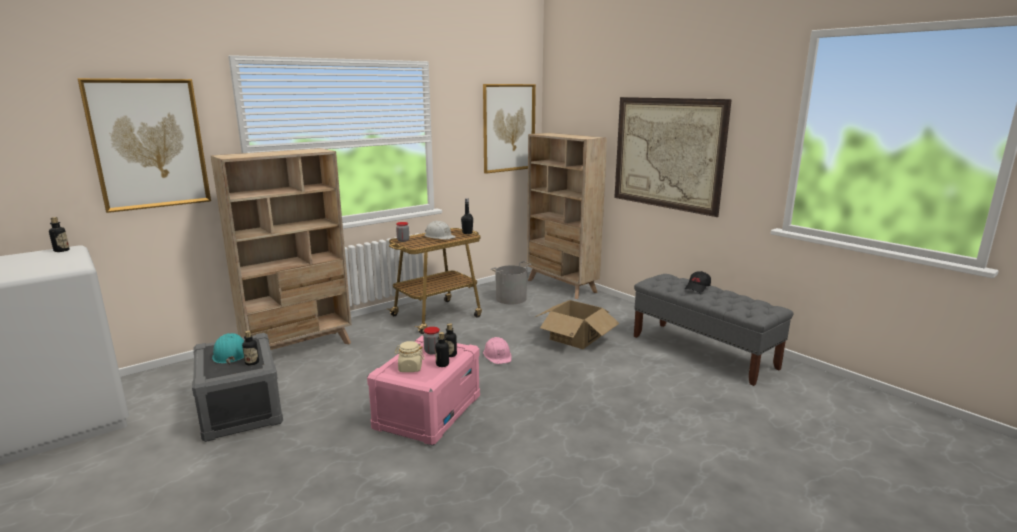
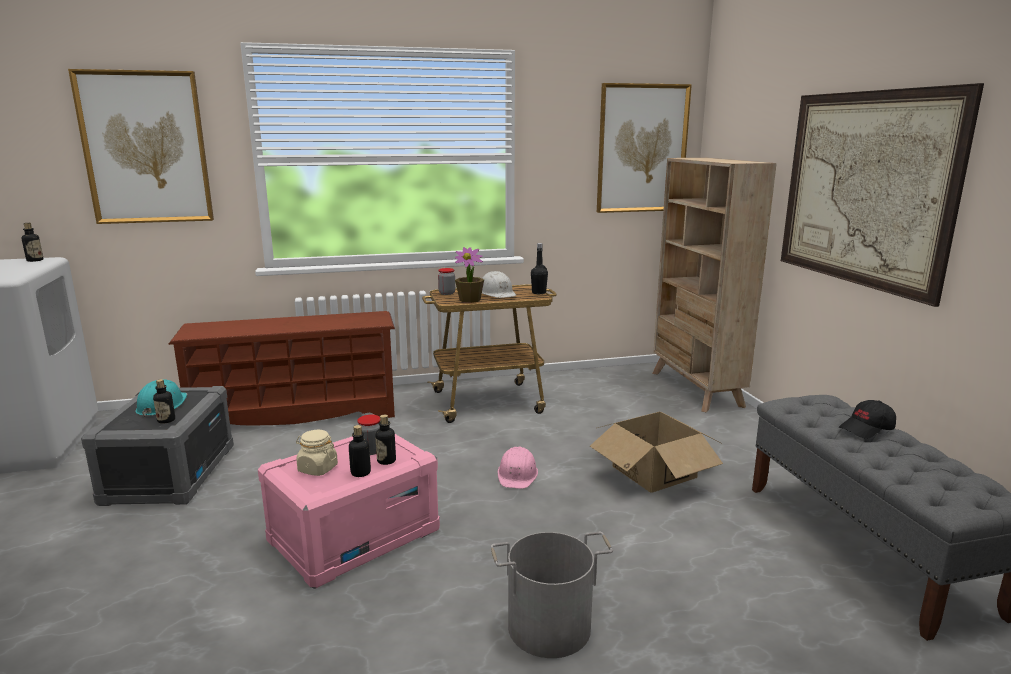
camera: 25 degrees right, 0 degrees up
beige bookcase [211,148,352,350] -> brown shoe rack [168,311,395,425]
grey bucket [491,261,532,304] -> grey bucket moved to [491,532,613,658]
none -> potted plant [455,247,484,303]

